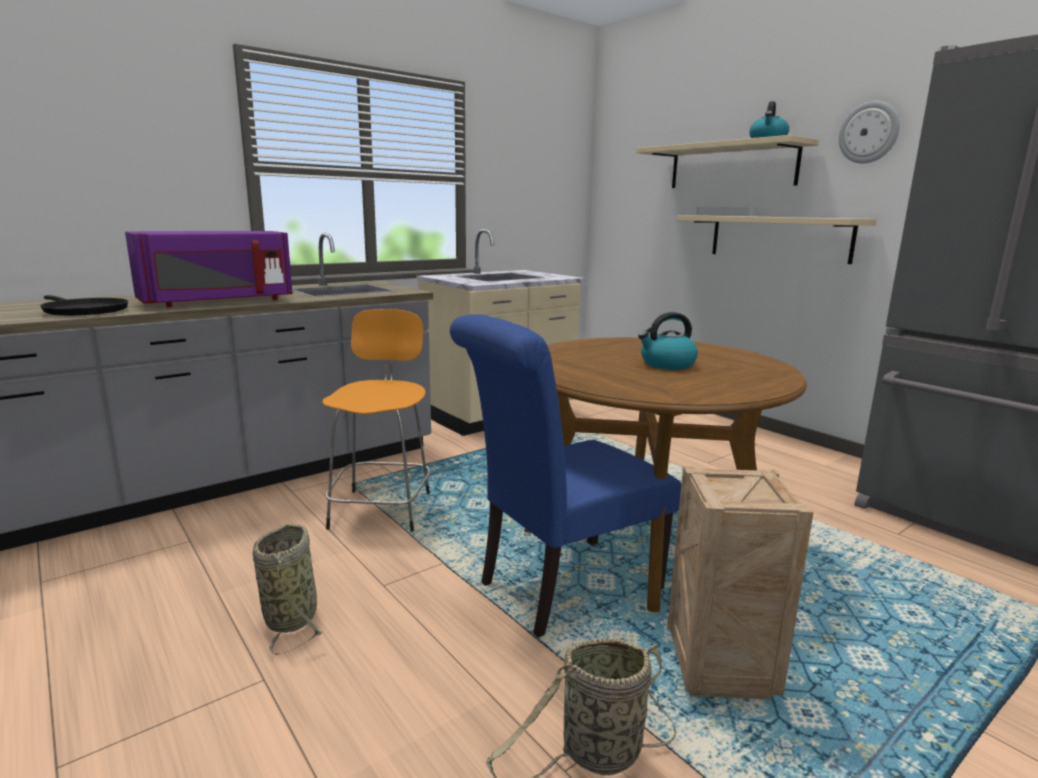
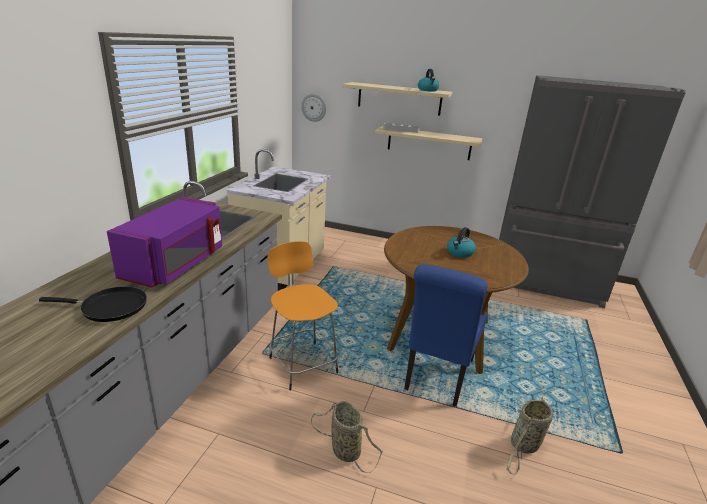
camera: 35 degrees left, 10 degrees up
crate [667,466,814,700] -> none
wall clock [839,101,900,164] -> wall clock moved to [301,94,326,122]

